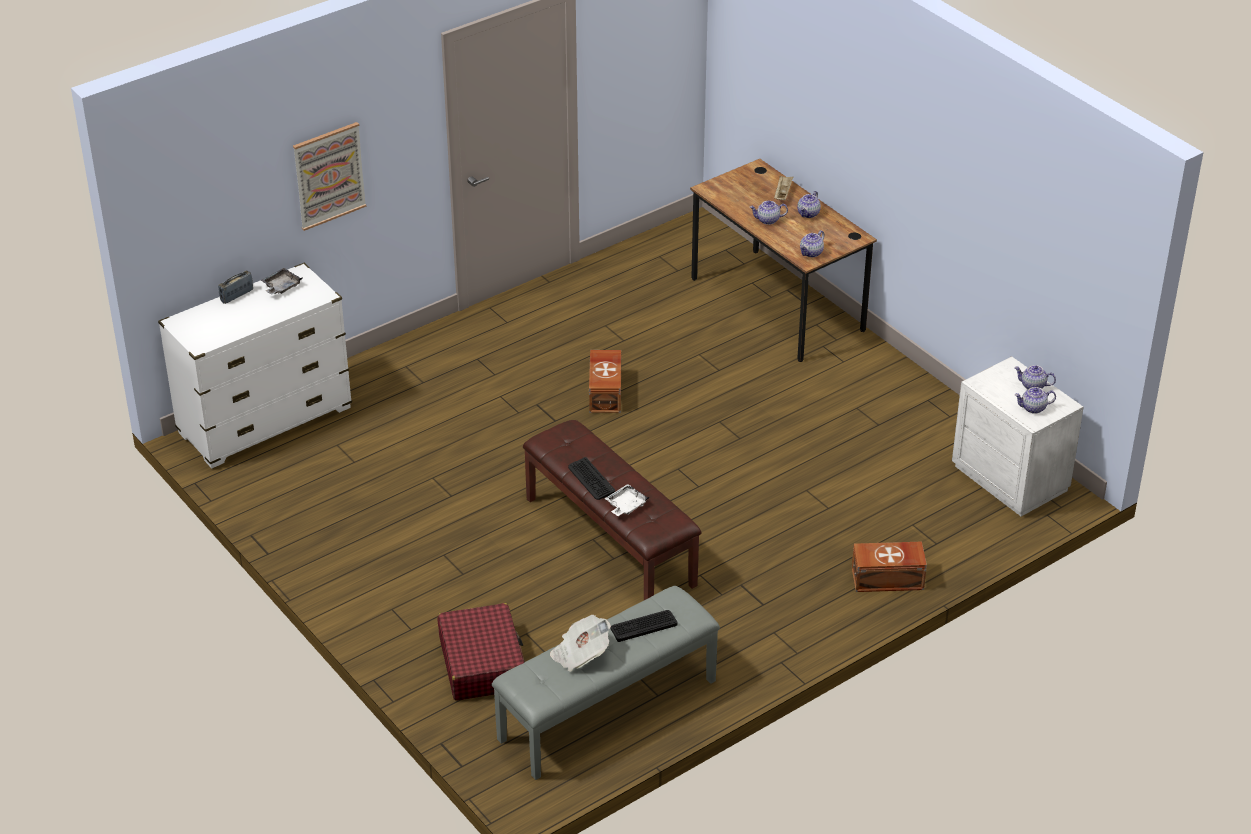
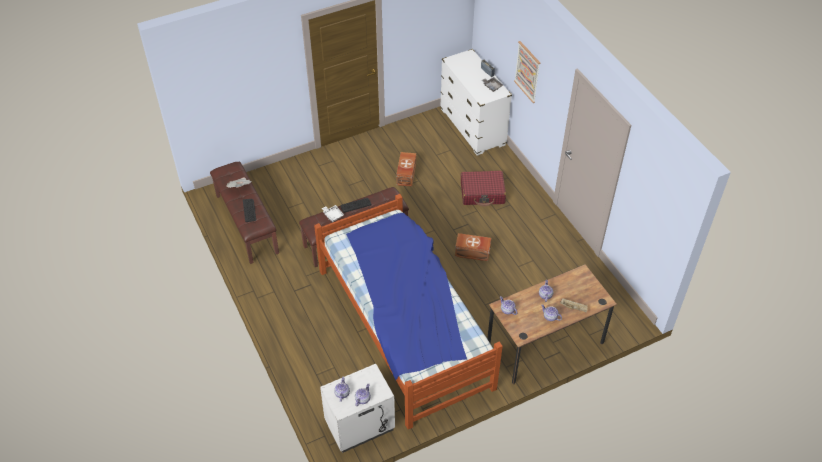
camera: 100 degrees right, 10 degrees up
red suitcase [437,603,525,701] -> red suitcase moved to [461,171,506,206]
grey bench [492,586,720,780] -> brown bench [210,162,279,264]
brown storage box [852,542,927,592] -> brown storage box moved to [396,152,416,187]
none -> bed [314,194,503,429]

